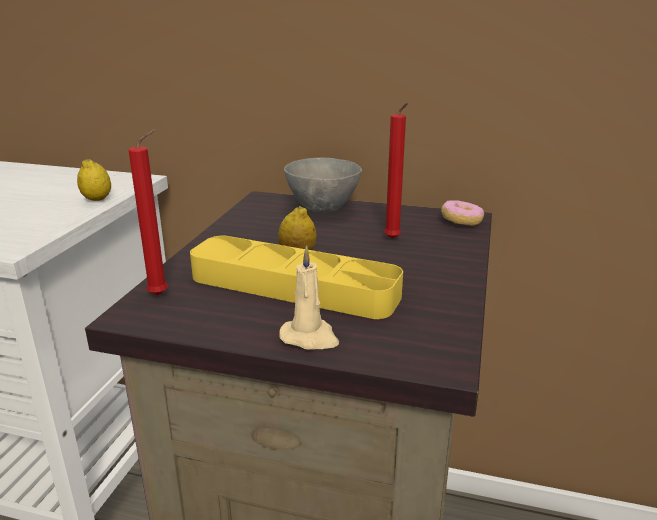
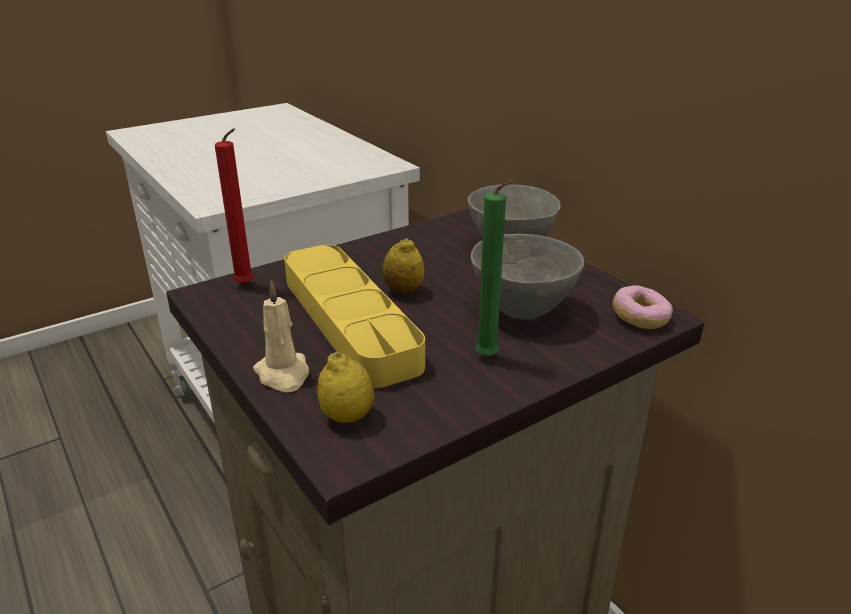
camera: 40 degrees right, 5 degrees up
lemon [77,159,111,201] -> lemon moved to [317,352,374,423]
red candle [384,103,408,239] -> grey bowl [471,234,584,320]
none -> green candle [475,180,514,357]

